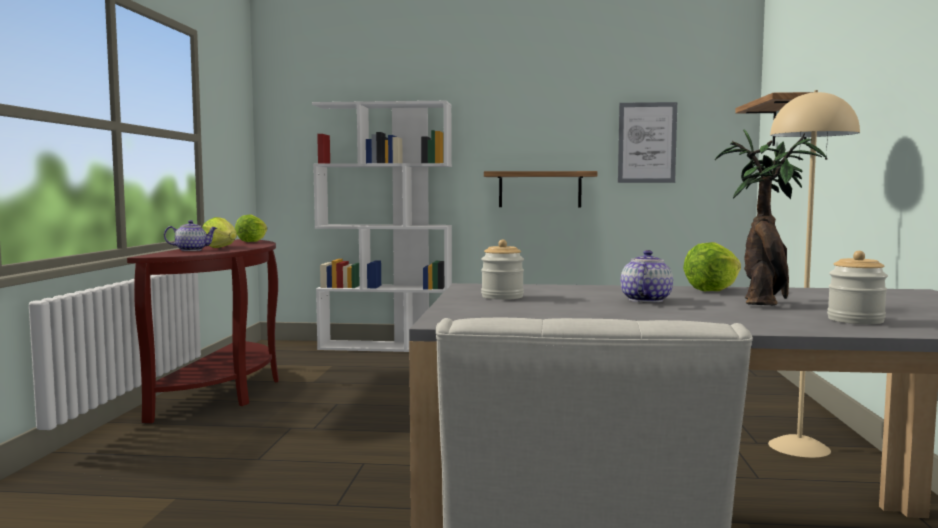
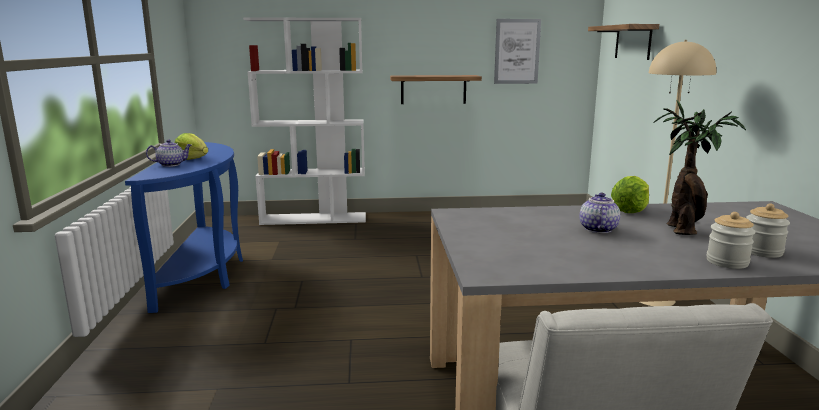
camera: 10 degrees left, 10 degrees up
brown console table [127,239,279,423] -> blue console table [125,142,243,313]
lettuce [235,214,267,242] -> none
jar [481,240,524,300] -> jar moved to [707,212,755,269]

